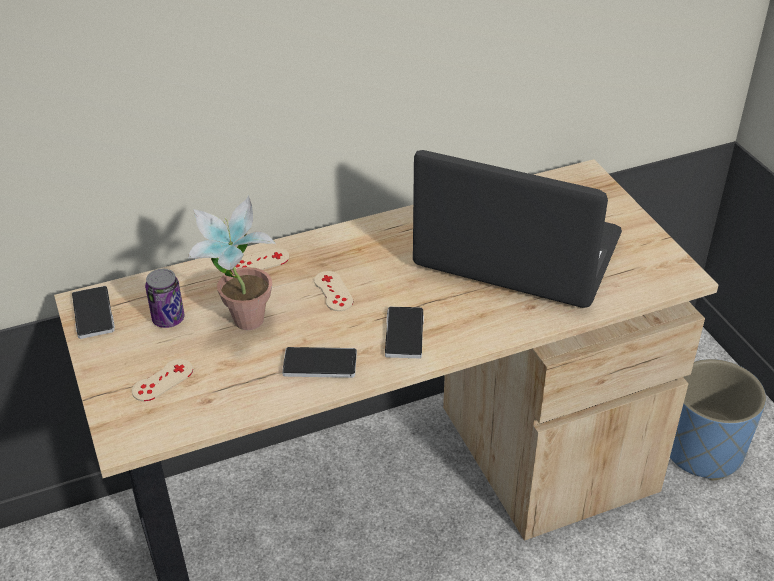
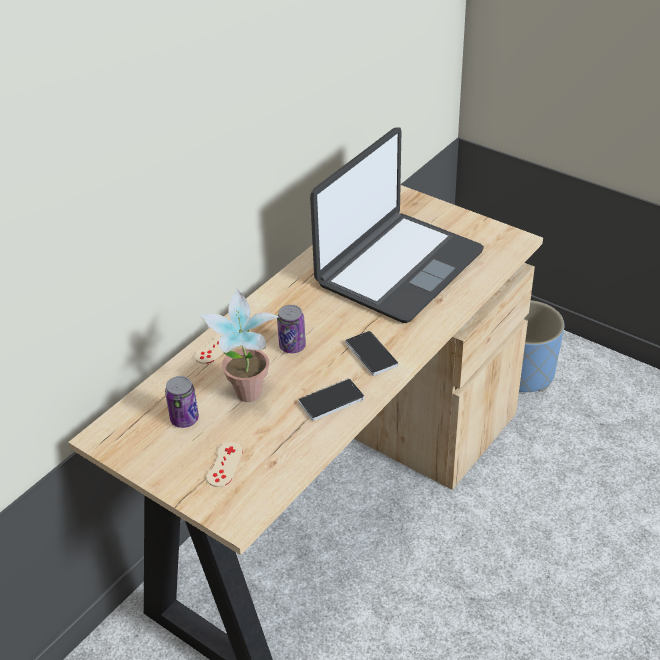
camera: 30 degrees left, 0 degrees up
phone [72,286,115,339] -> none
beige game controller [314,271,353,311] -> can [277,305,306,353]
laptop [413,150,622,308] -> laptop turned 135 degrees clockwise [310,127,484,323]

